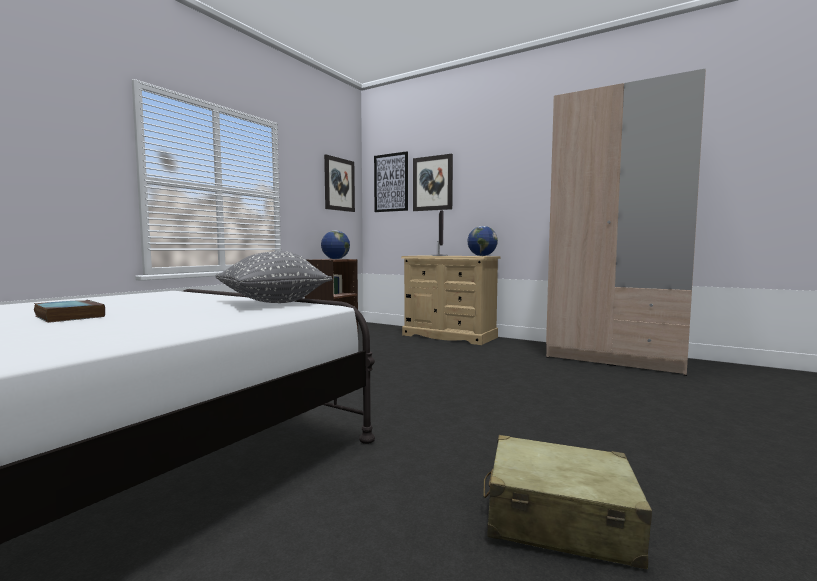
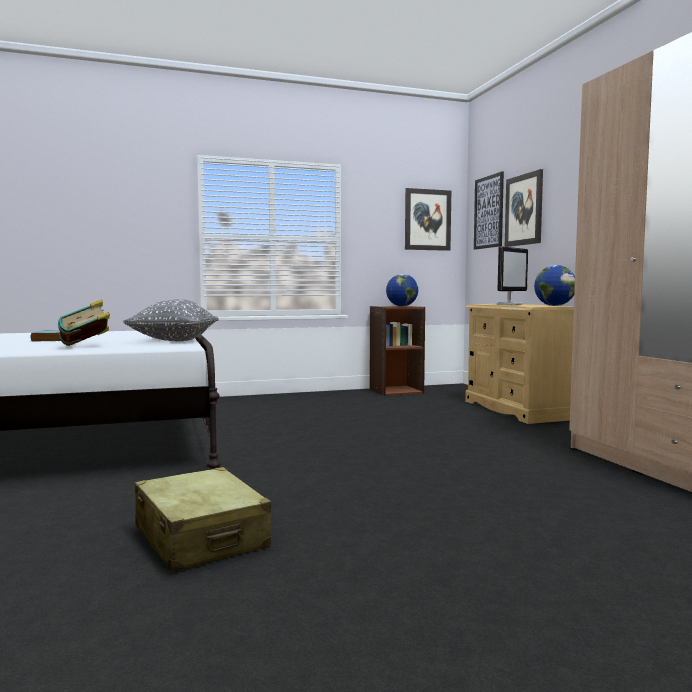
camera: 40 degrees right, 0 degrees up
none -> book [58,300,110,346]

